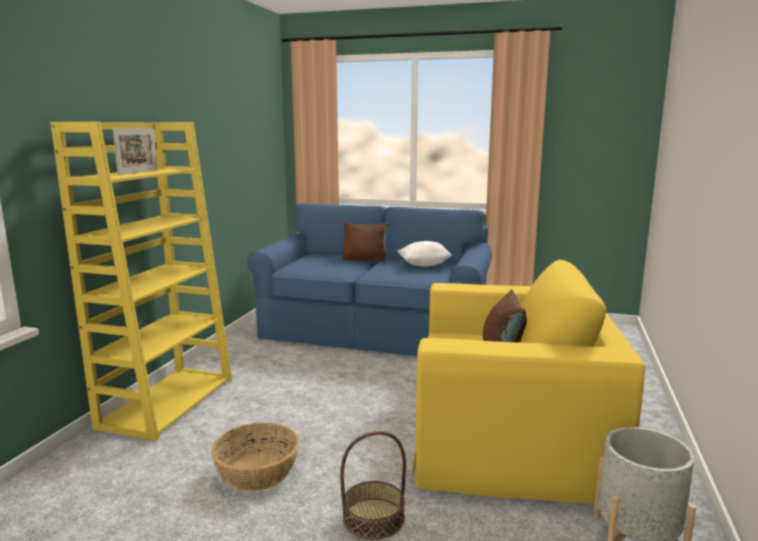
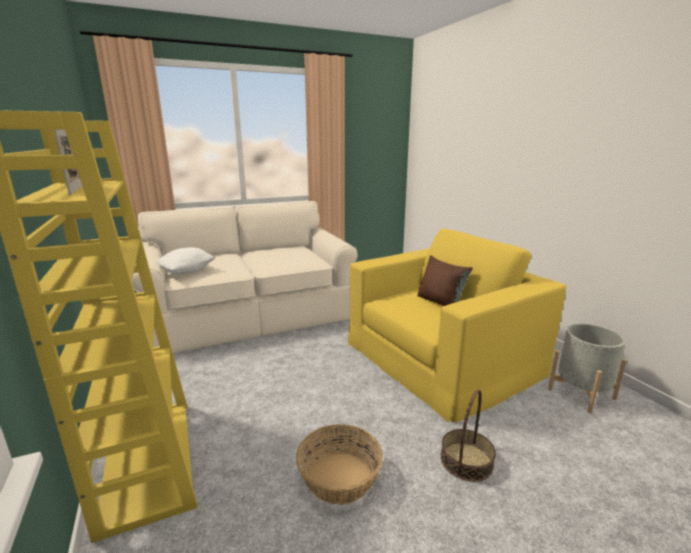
camera: 40 degrees left, 5 degrees up
blue sofa [247,203,492,356] -> beige sofa [132,201,358,353]
brown pillow [343,221,389,262] -> none
white pillow [397,241,452,267] -> white pillow moved to [155,247,216,274]

